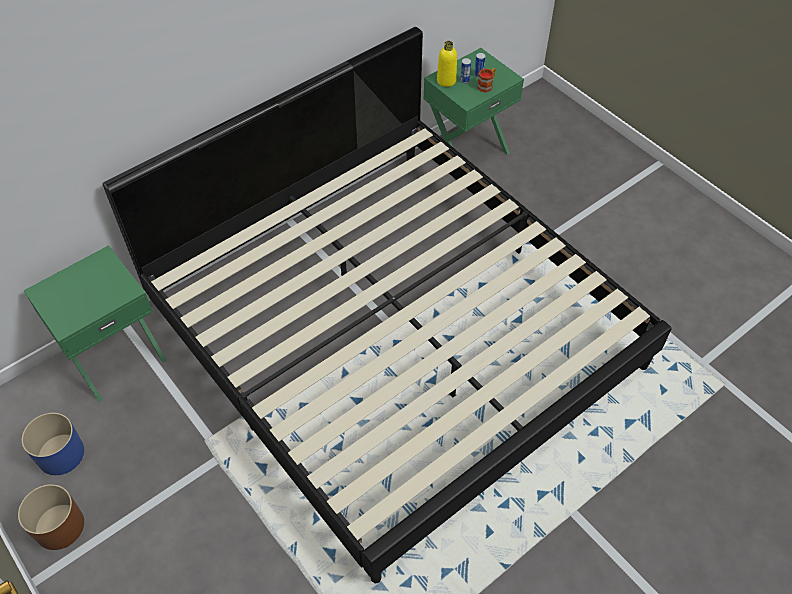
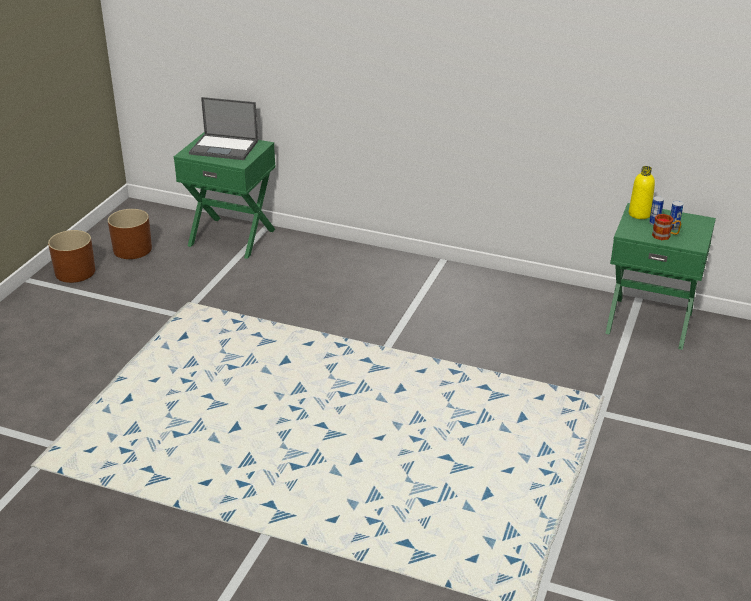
camera: 60 degrees right, 20 degrees down
blue planter [22,413,84,475] -> brown planter [108,209,152,259]
bed [102,27,672,583] -> none
none -> laptop [189,97,258,160]

